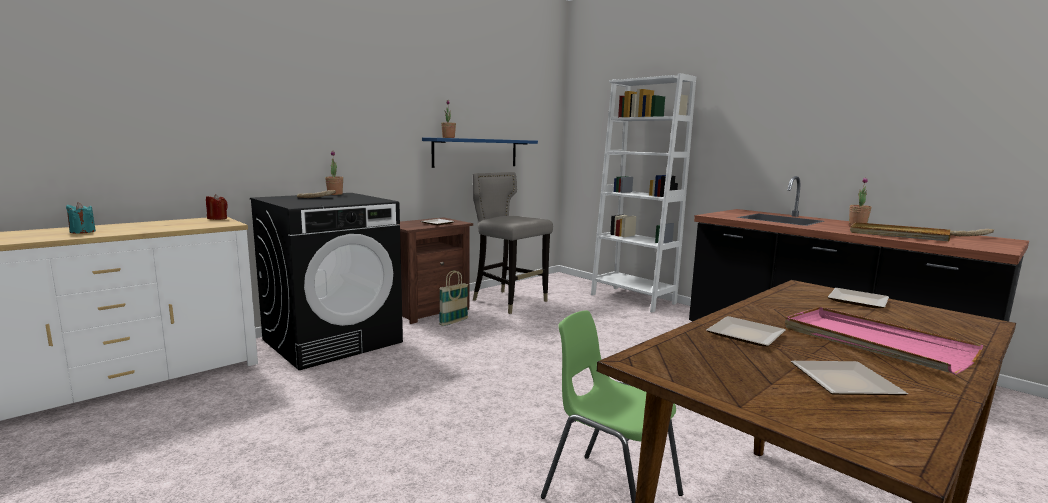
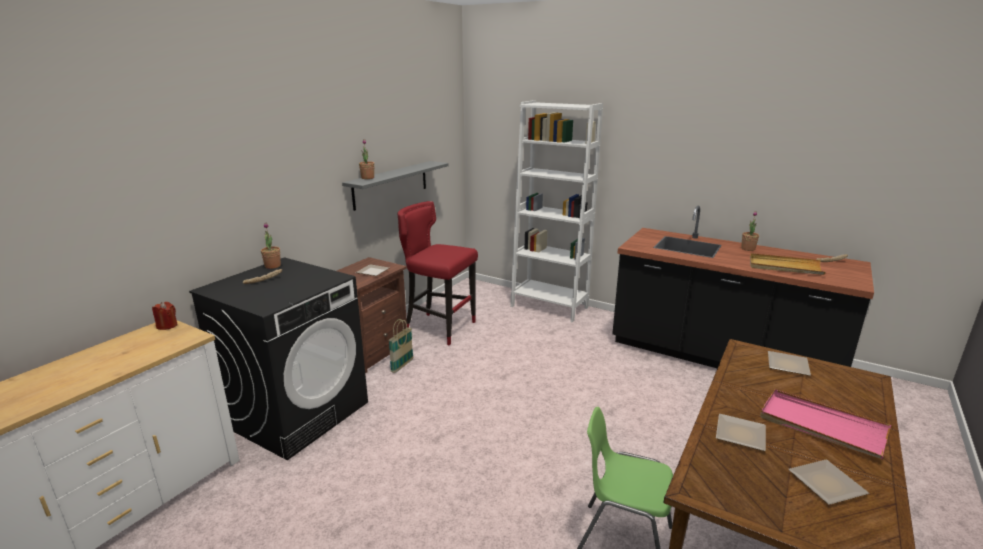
camera: 15 degrees left, 10 degrees up
turquoise candle [66,202,96,234] -> none
blue shelf [422,137,538,168] -> grey shelf [342,161,449,211]
grey stool [473,172,553,314] -> red stool [397,201,478,346]

